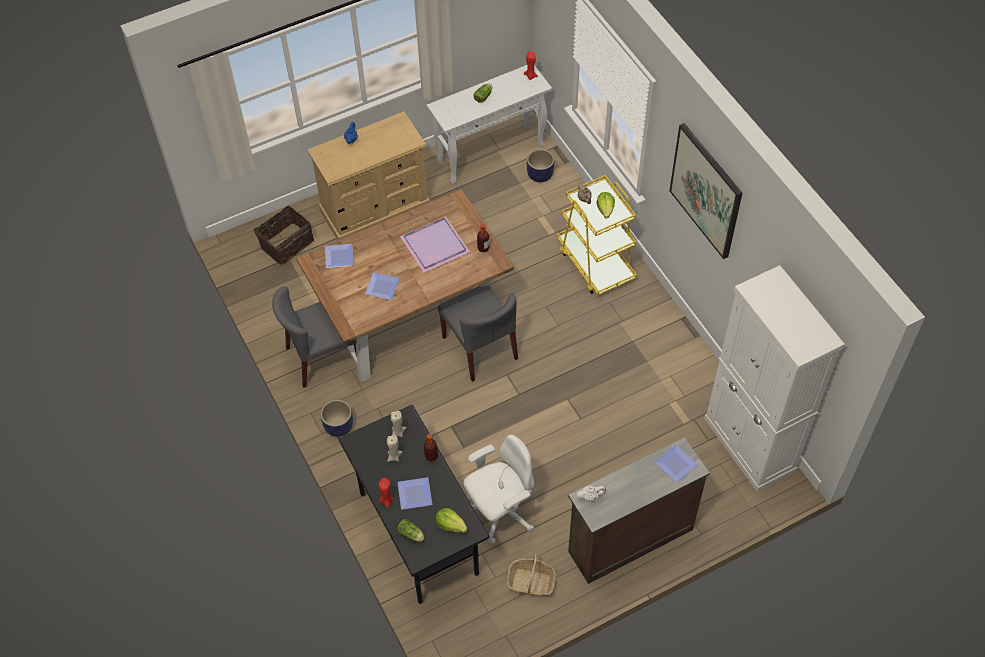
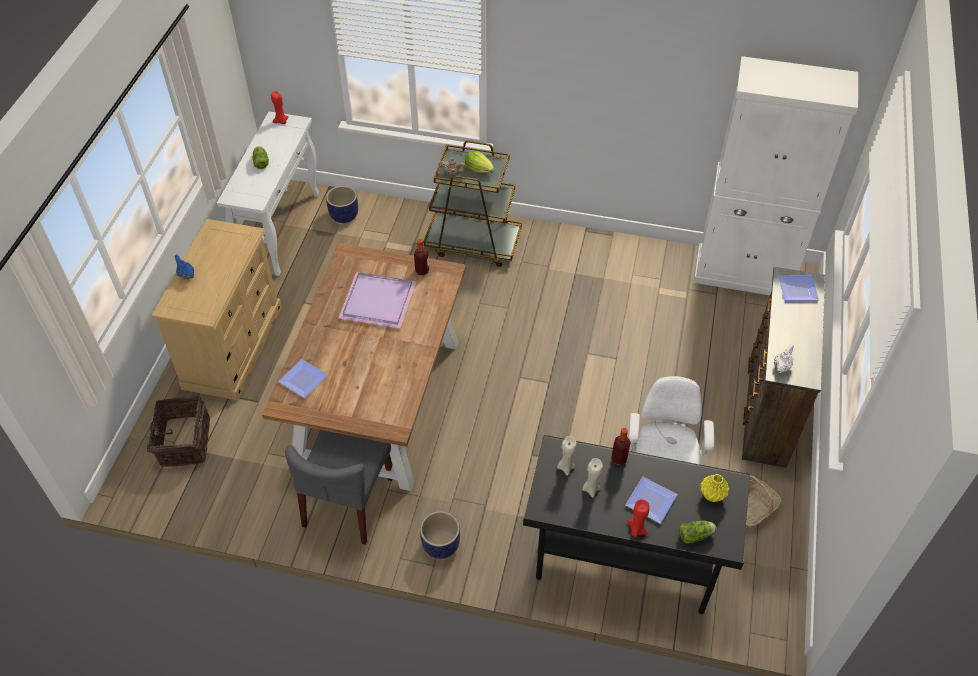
camera: 50 degrees left, 5 degrees down
plate [365,272,400,300] -> none
lettuce [435,508,468,533] -> yellow vase [700,474,729,502]
grey chair [438,285,518,382] -> none
yellow cart [557,175,637,295] -> brown cart [423,141,522,267]
picture [669,123,742,259] -> none

